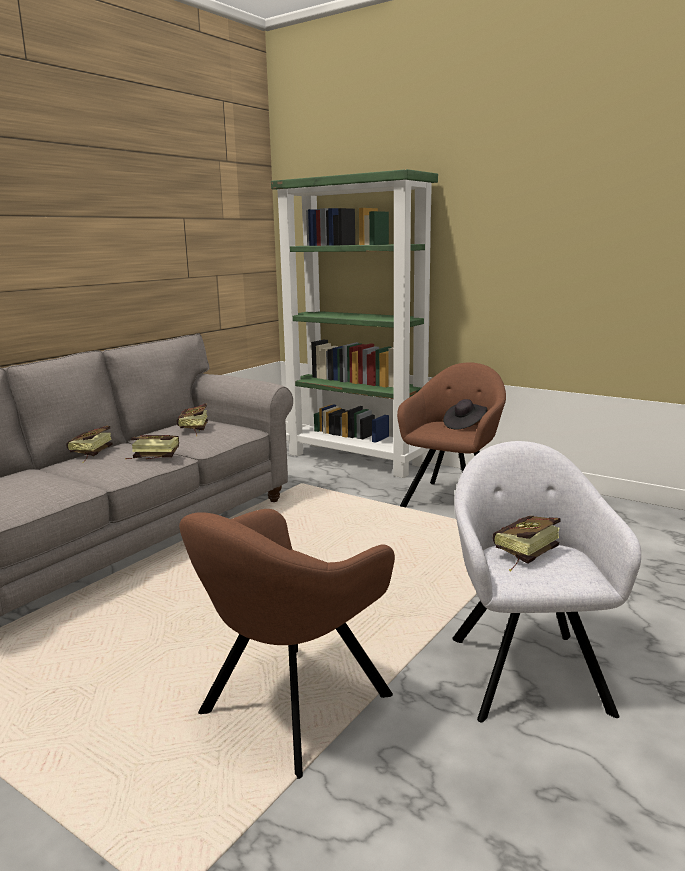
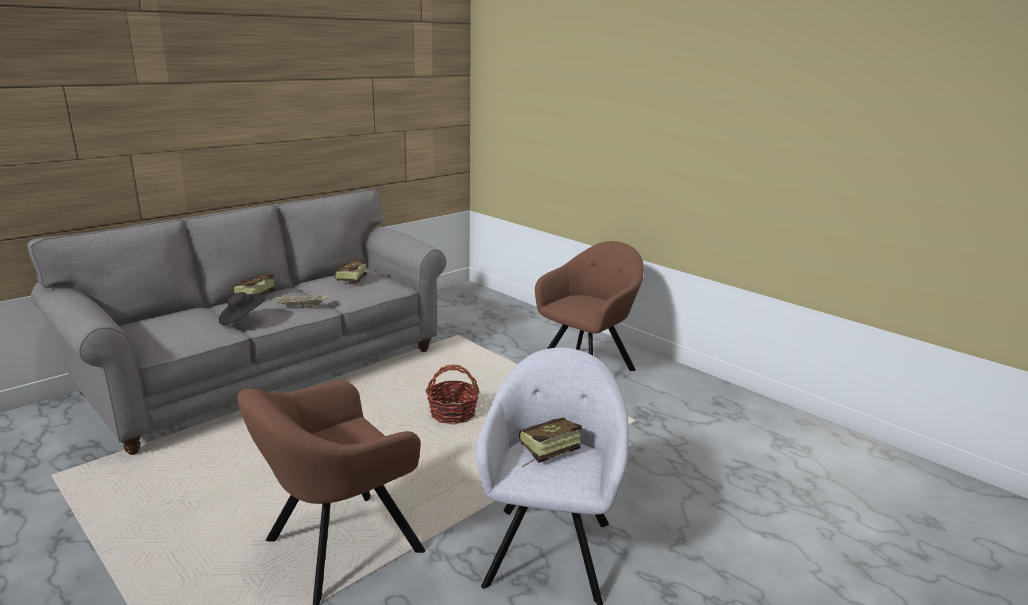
camera: 10 degrees right, 5 degrees up
book [125,435,179,459] -> beige tray [275,293,328,308]
green bookcase [271,169,438,478] -> none
black hat [443,399,487,430] -> black hat moved to [219,292,265,325]
none -> basket [425,364,480,425]

